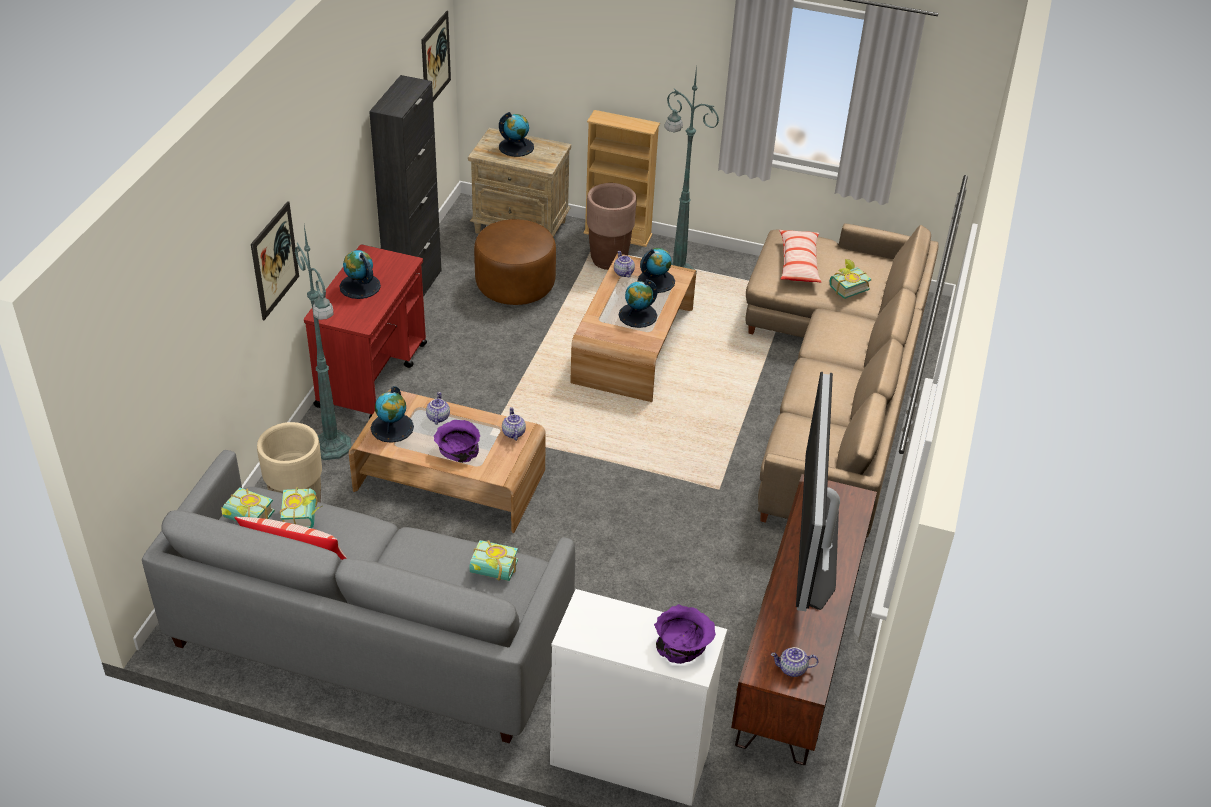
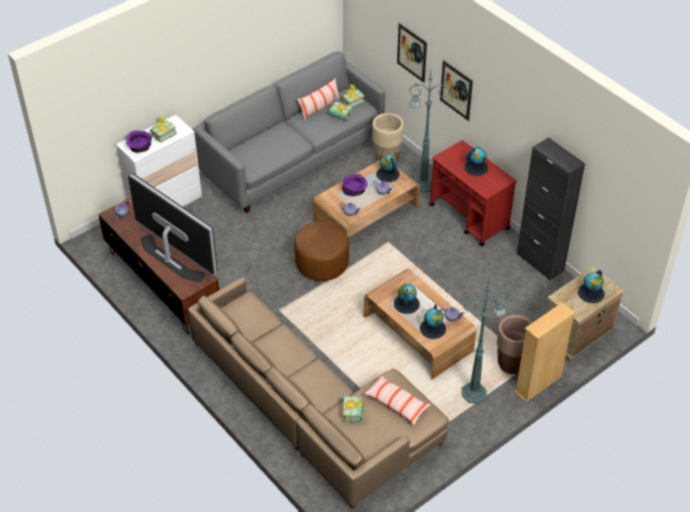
camera: 125 degrees right, 5 degrees up
picture [421,11,451,102] -> picture moved to [397,23,427,83]
book [469,540,518,581] -> book moved to [150,116,177,143]
brown ottoman [474,219,556,305] -> brown ottoman moved to [294,221,349,281]

